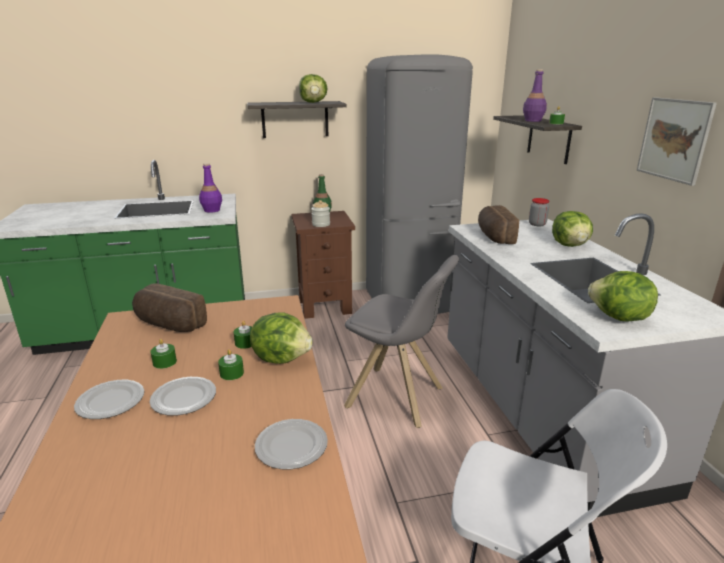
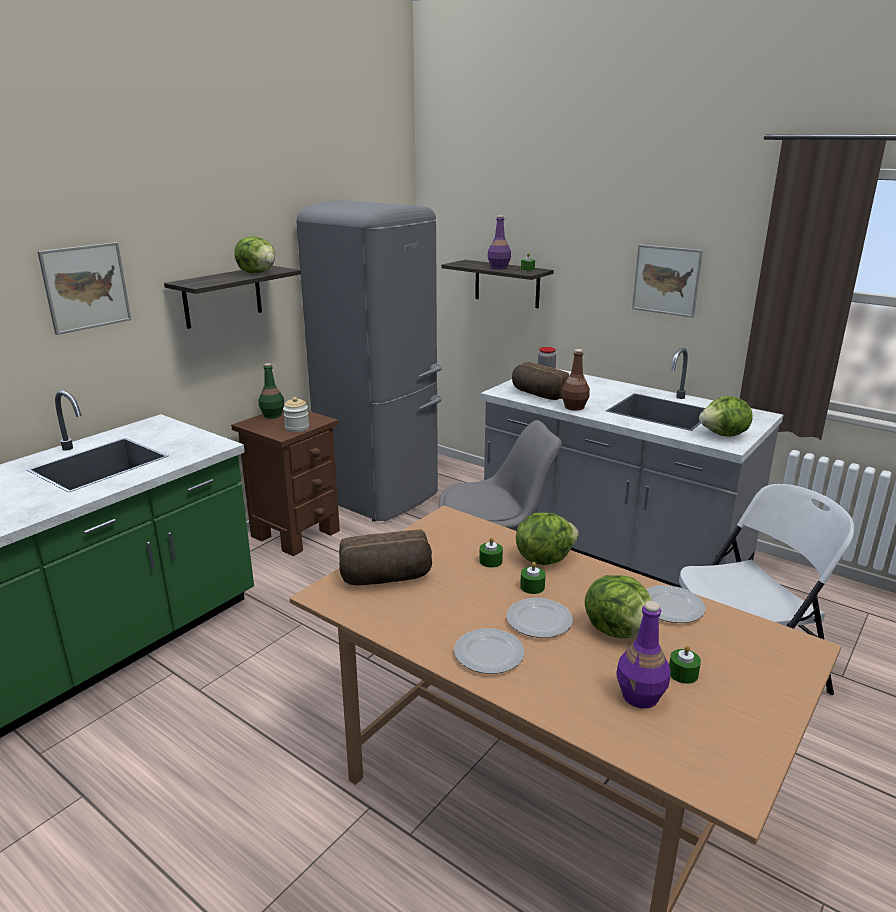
camera: 40 degrees left, 0 degrees up
green candle [150,339,177,369] -> green candle moved to [669,645,701,684]
purple bottle [199,163,222,213] -> purple bottle moved to [616,601,671,708]
lettuce [552,211,593,247] -> lettuce moved to [585,575,652,638]
none -> picture [37,242,131,335]
none -> brown bottle [561,349,590,411]

